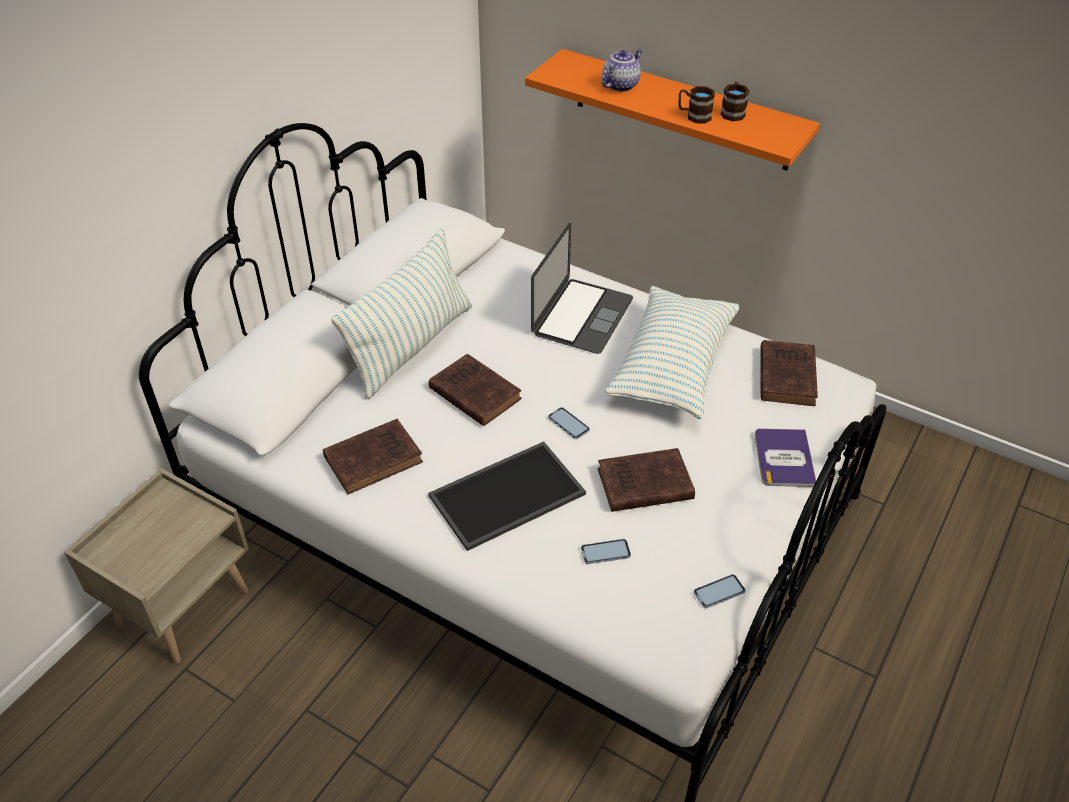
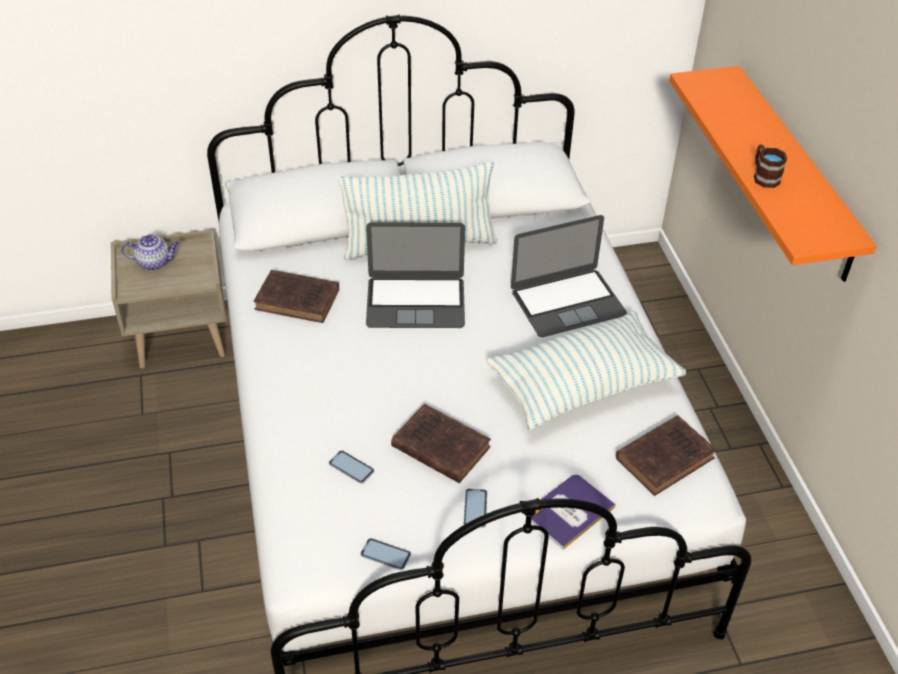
camera: 45 degrees right, 0 degrees up
tray [428,441,586,551] -> none
brown book [429,354,522,426] -> laptop [366,222,465,328]
phone [548,407,590,439] -> phone moved to [464,489,487,528]
teapot [601,49,642,92] -> teapot moved to [121,234,179,270]
brown mug [721,82,749,121] -> none

